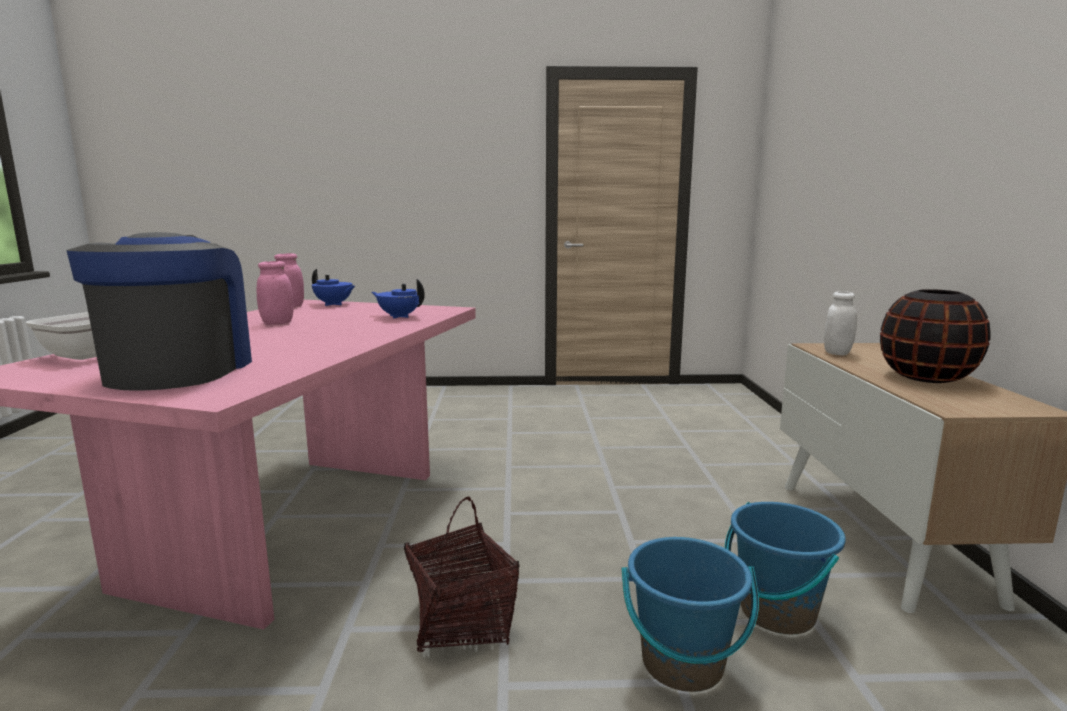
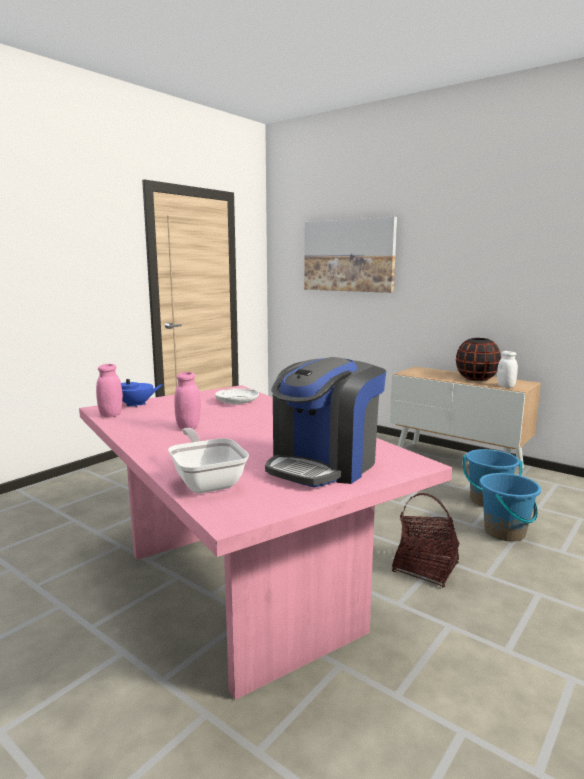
camera: 50 degrees left, 0 degrees up
coffee machine [66,232,252,391] -> coffee machine turned 90 degrees counterclockwise [265,357,386,487]
blue teapot [372,279,425,318] -> white plate [215,388,259,404]
white jar [824,291,857,355] -> white jar moved to [497,351,518,388]
none -> picture [304,217,397,293]

